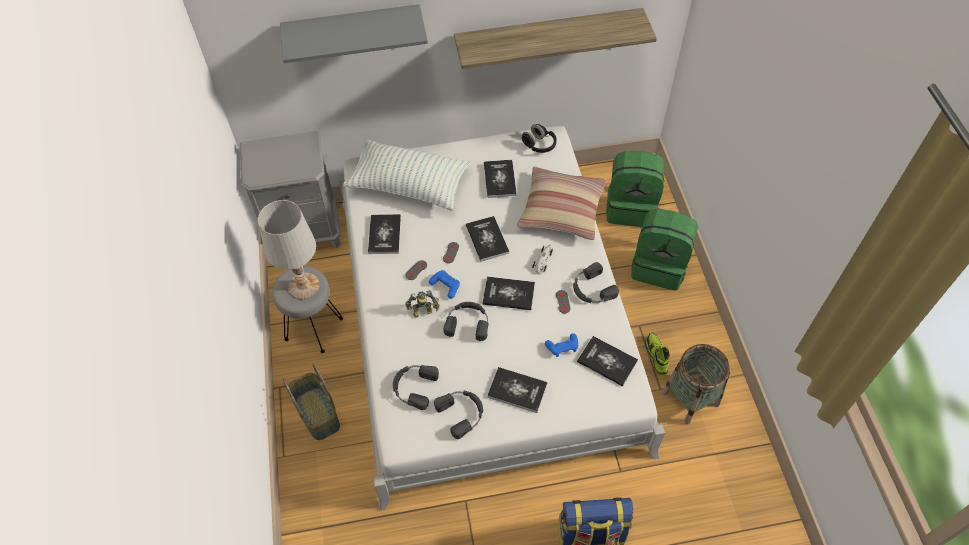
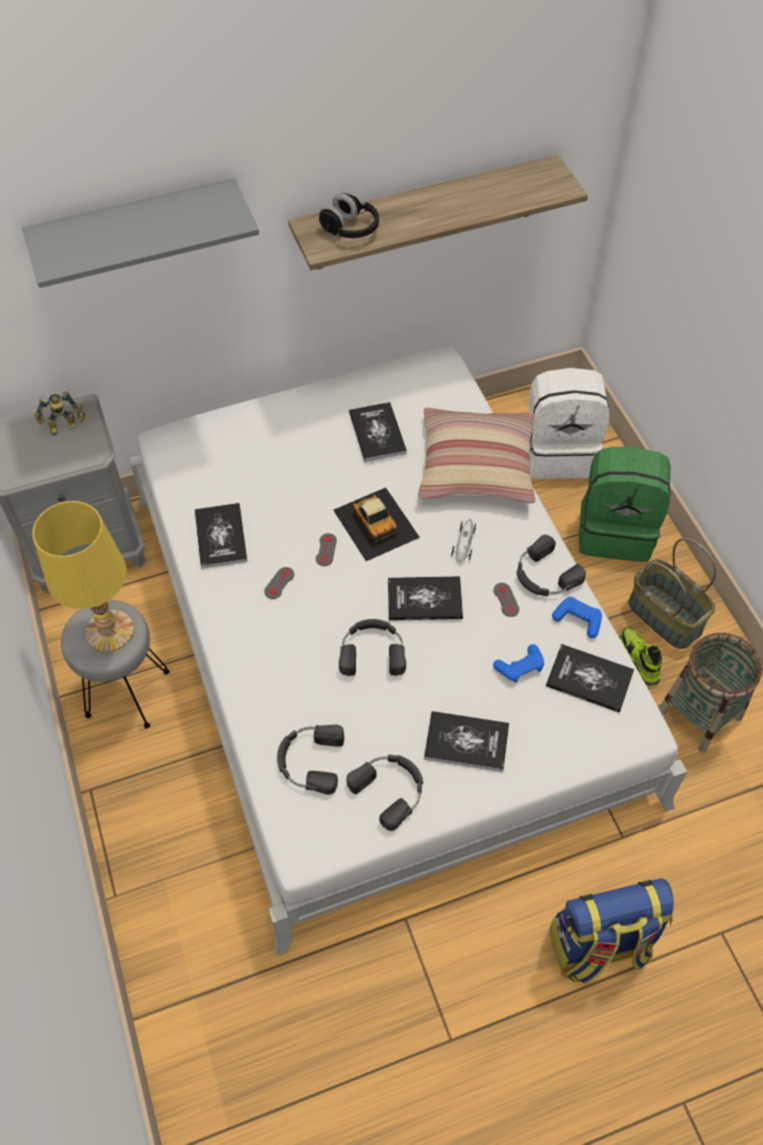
camera: 10 degrees left, 0 degrees up
white table lamp [258,200,320,300] -> yellow table lamp [32,501,134,652]
basket [283,363,340,440] -> basket moved to [628,538,717,649]
pillow [343,139,470,211] -> none
toy robot [405,290,439,317] -> toy robot moved to [35,391,85,435]
blue game controller [429,270,460,299] -> blue game controller moved to [552,597,602,638]
book [466,216,509,261] -> toy car [333,487,420,561]
black headphones [522,124,557,153] -> black headphones moved to [319,193,379,238]
green backpack [606,151,665,227] -> white backpack [529,368,610,479]

